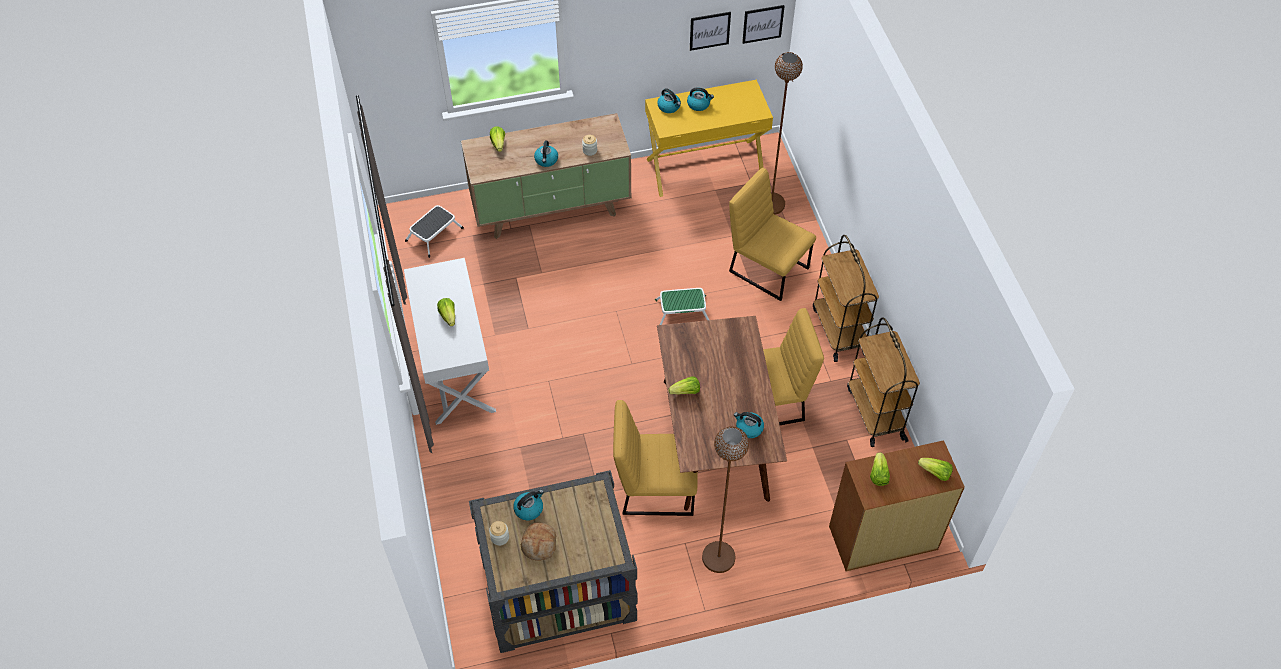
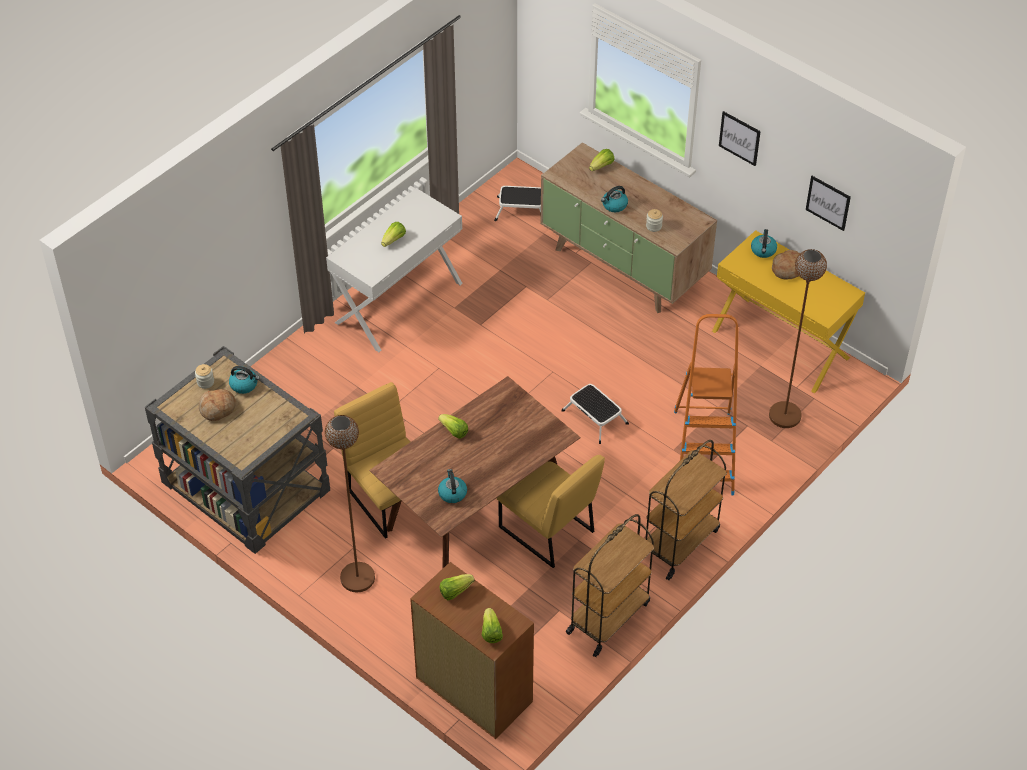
camera: 55 degrees right, 5 degrees down
green step ladder [655,288,709,325] -> black step ladder [562,384,629,444]
kettle [687,87,714,111] -> bread [772,250,800,279]
yellow chair [729,168,816,301] -> orange step ladder [674,314,738,495]
picture [742,5,785,44] -> picture moved to [719,111,761,166]

